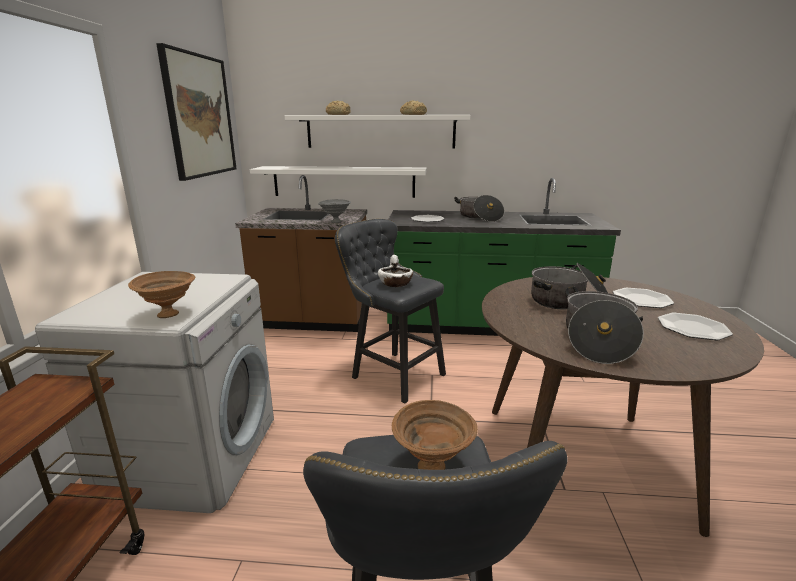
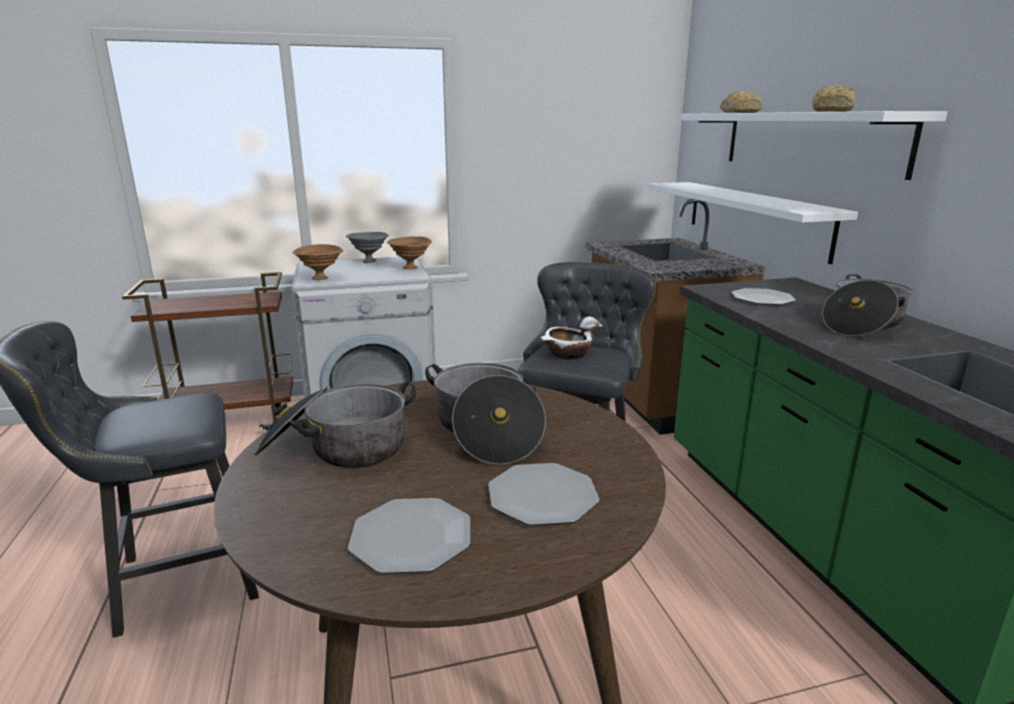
camera: 70 degrees right, 0 degrees up
picture [156,43,236,181] -> none
grey bowl [318,199,351,223] -> grey bowl moved to [346,232,389,263]
brown bowl [392,400,478,470] -> brown bowl moved to [387,236,432,270]

